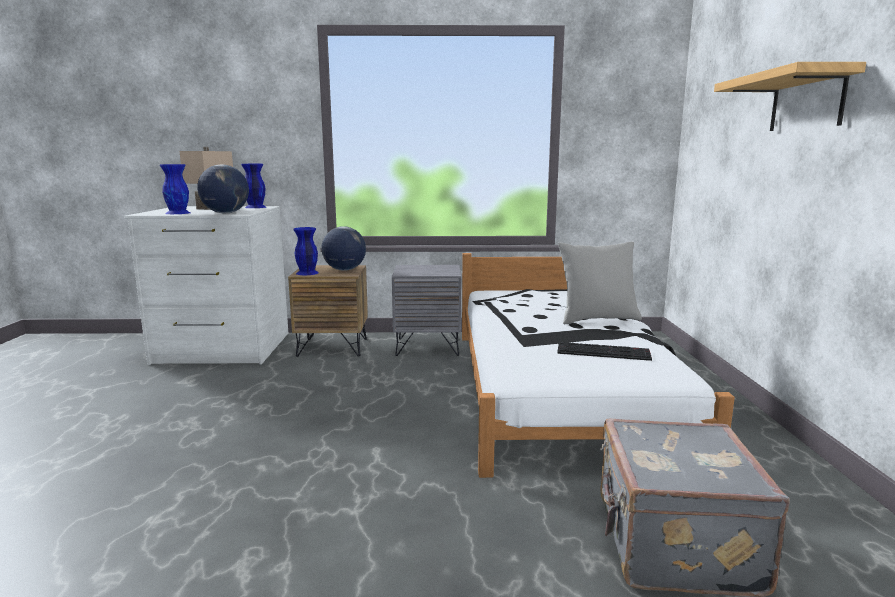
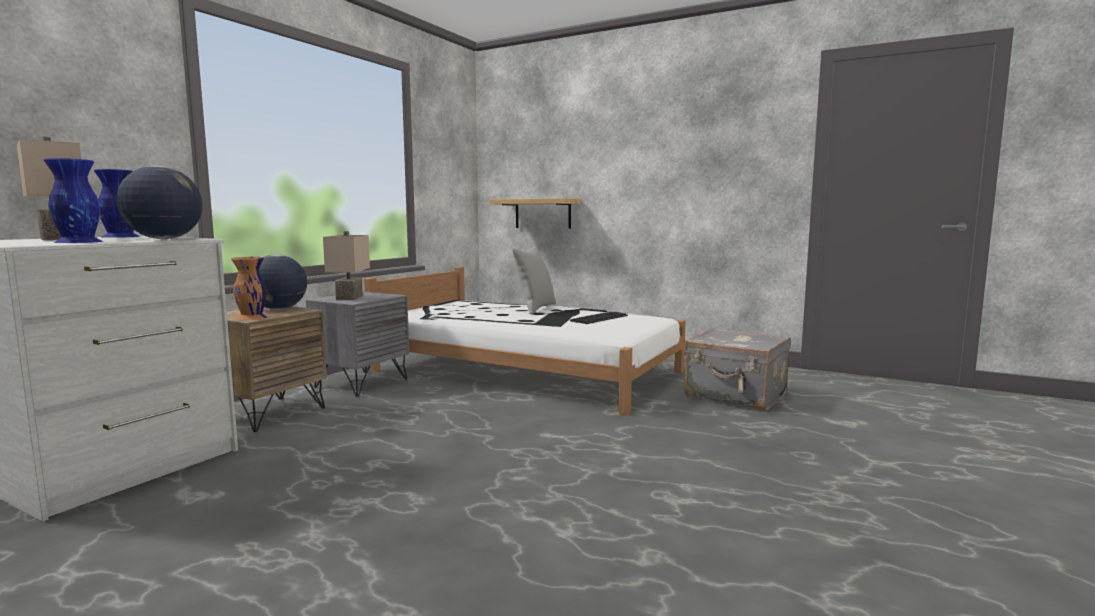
camera: 60 degrees left, 5 degrees down
blue vase [293,227,319,275] -> orange vase [231,257,268,320]
shelf [714,62,866,131] -> shelf moved to [489,198,581,229]
none -> beige table lamp [323,231,370,300]

